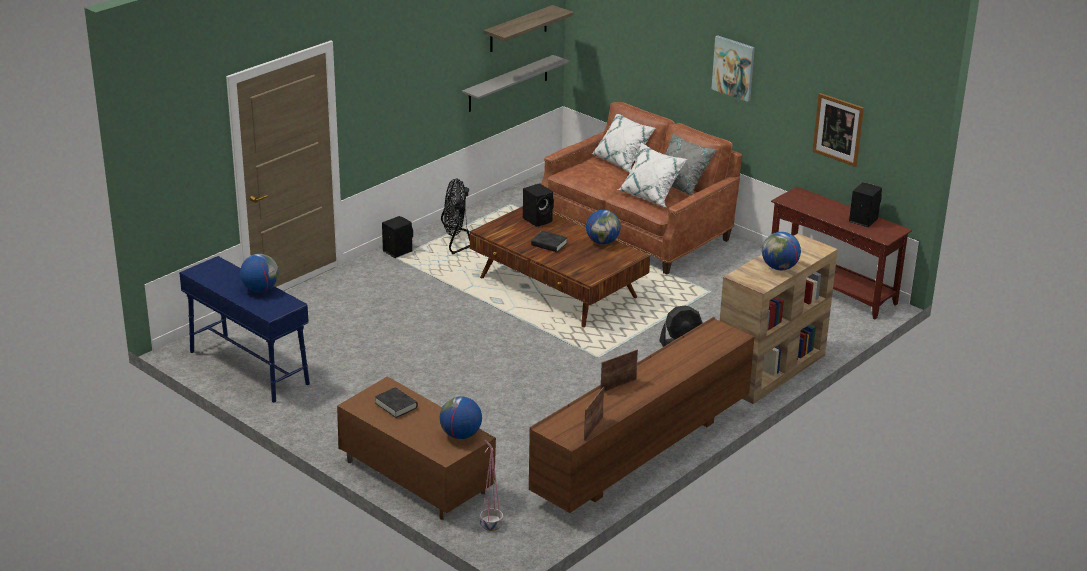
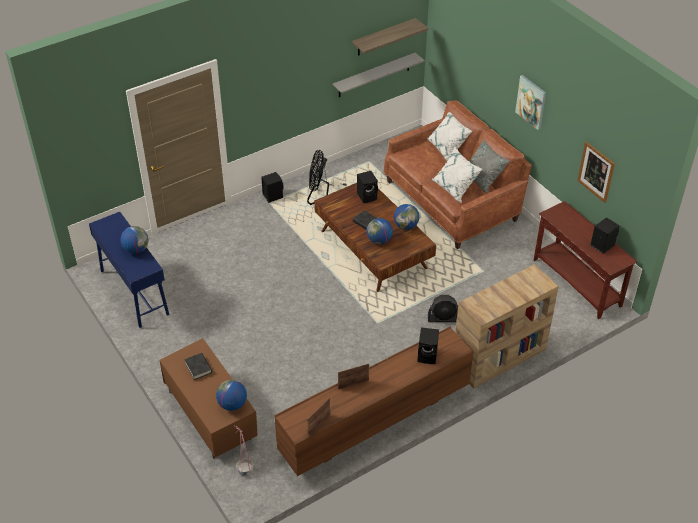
camera: 15 degrees right, 15 degrees up
globe [762,232,801,270] -> globe moved to [367,218,393,244]
none -> black speaker [418,327,439,364]

